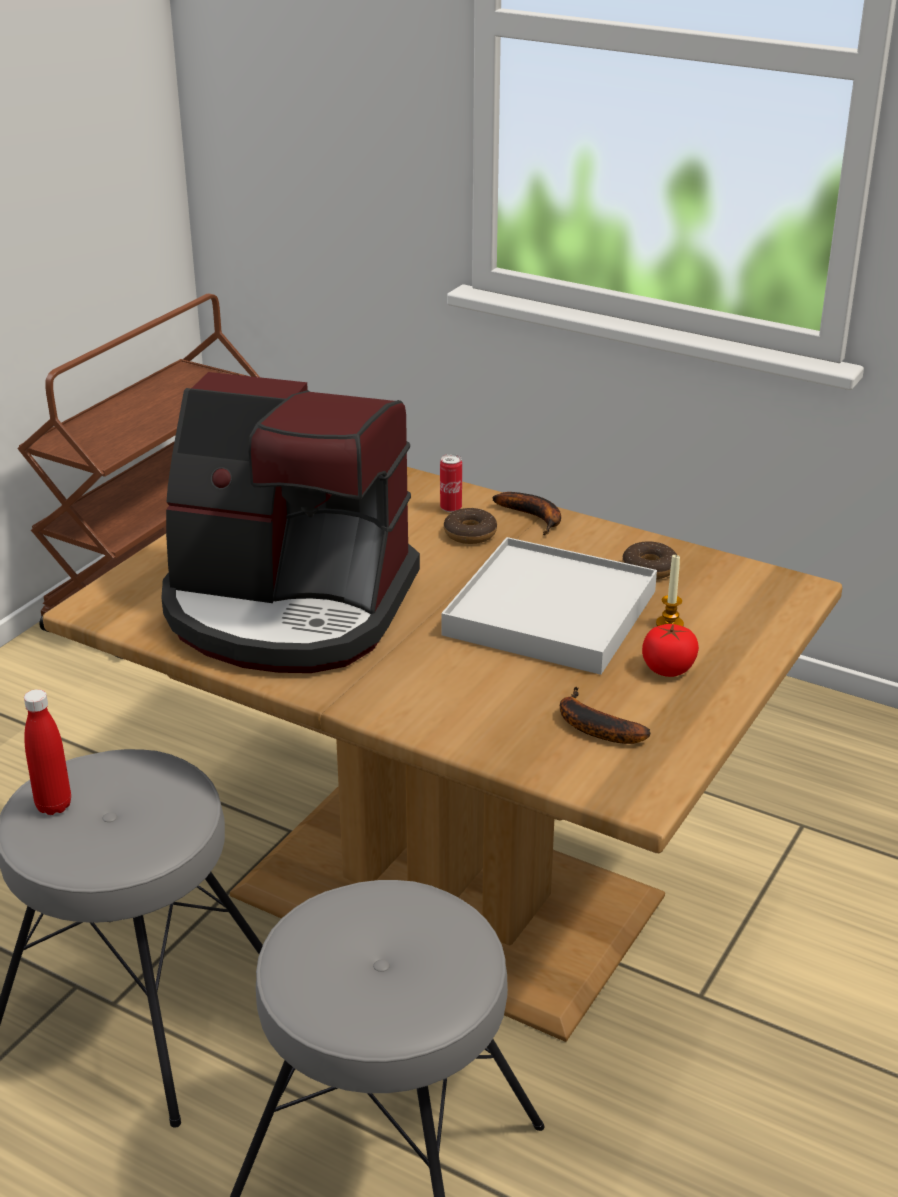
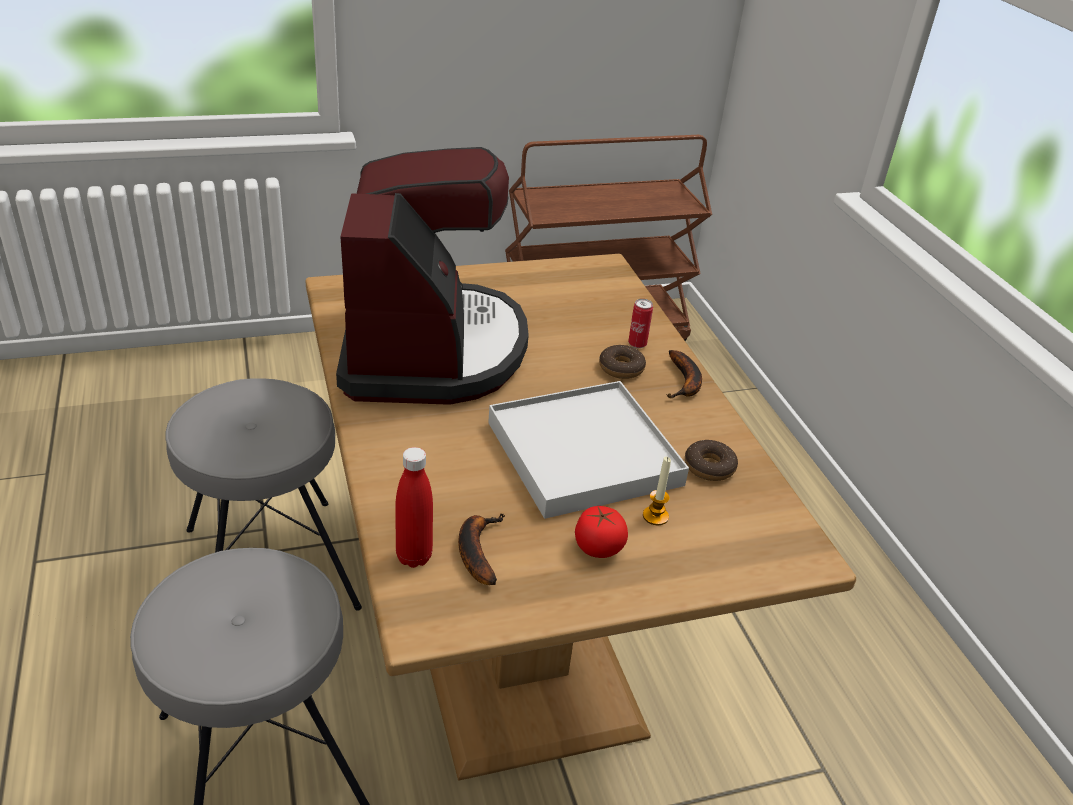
camera: 40 degrees right, 5 degrees up
red bottle [24,689,71,815] -> red bottle moved to [396,447,433,568]
coffee machine [161,372,420,673] -> coffee machine turned 150 degrees counterclockwise [336,147,529,405]

